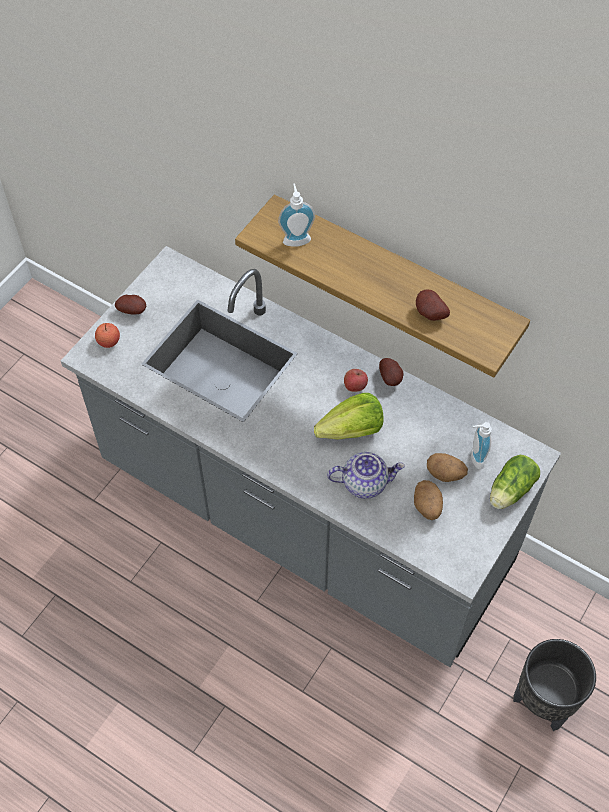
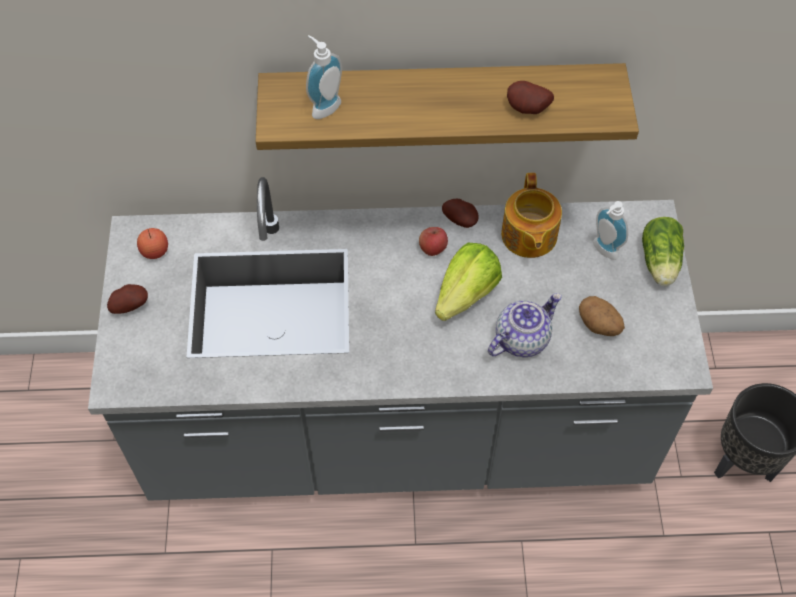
camera: 35 degrees left, 0 degrees up
apple [95,323,120,348] -> apple moved to [137,228,168,259]
potato [427,453,468,482] -> none
none -> teapot [501,173,562,258]

